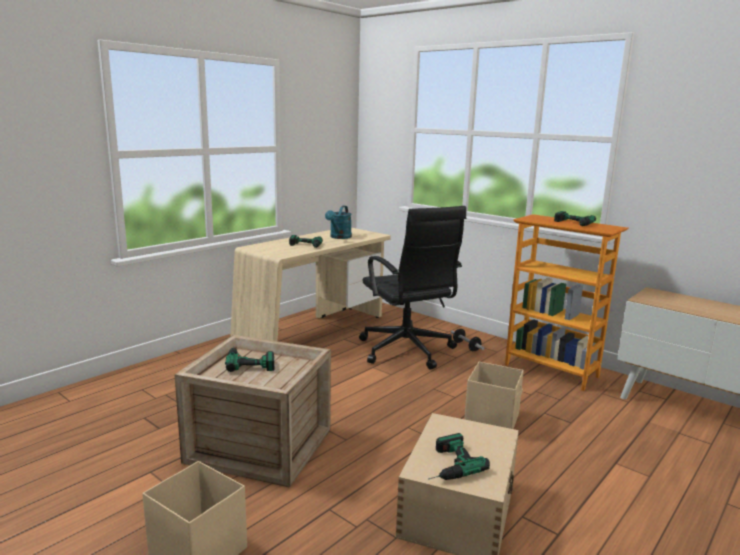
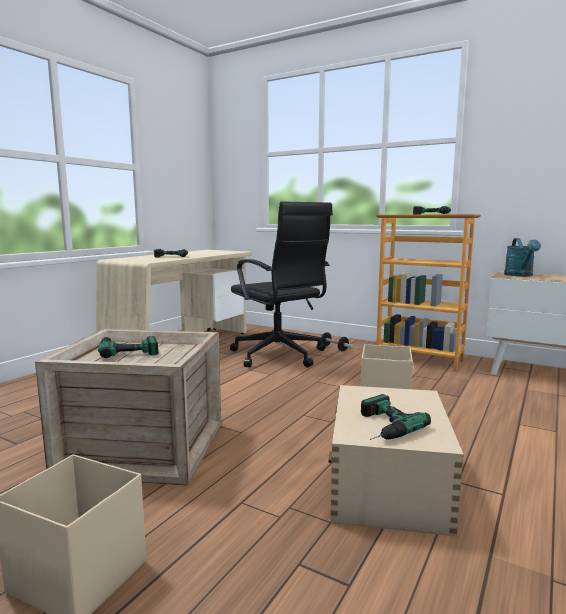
camera: 10 degrees left, 5 degrees down
turquoise watering can [325,206,352,239] -> turquoise watering can moved to [504,238,541,277]

